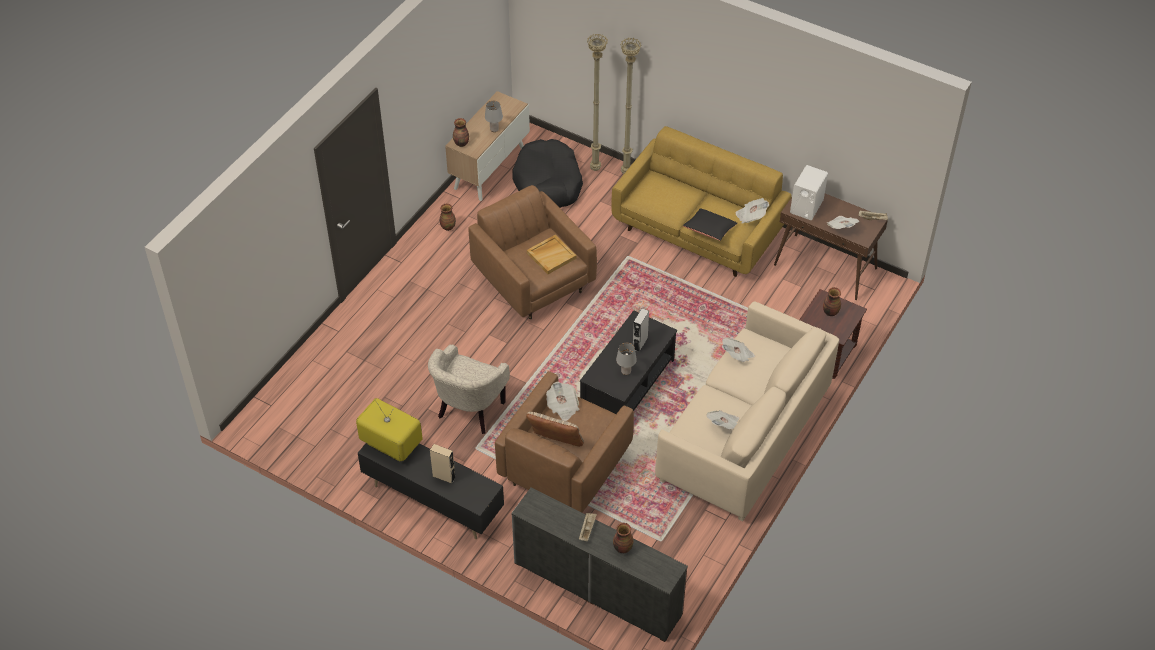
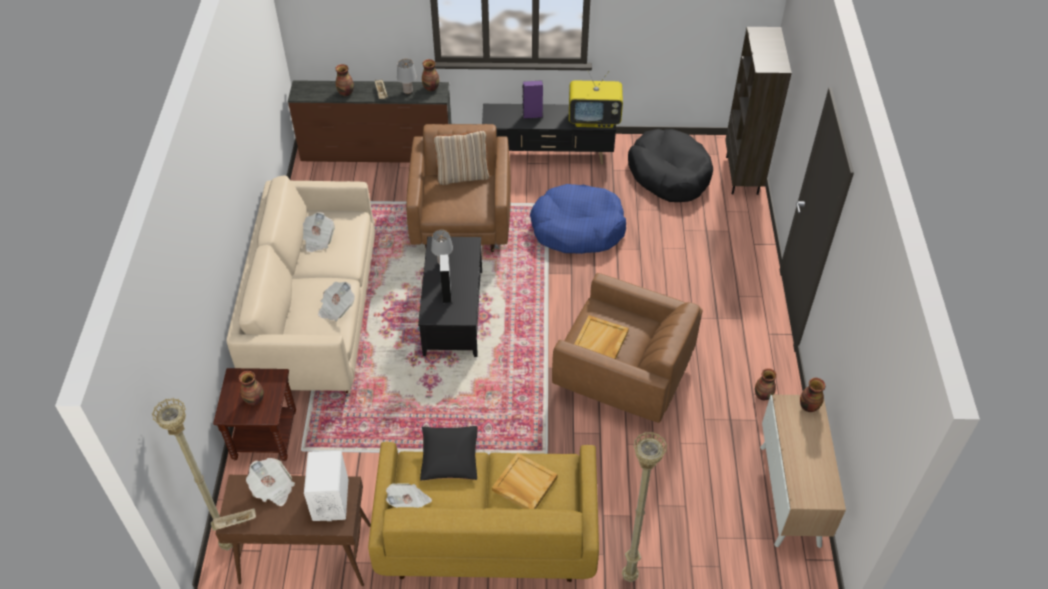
camera: 150 degrees right, 0 degrees up
beige armchair [428,345,510,434] -> blue dog bed [530,184,626,254]
beige speaker [430,444,456,484] -> purple speaker [523,80,543,119]
grey table lamp [485,101,503,132] -> grey table lamp moved to [397,59,417,94]
black dog bed [512,139,583,208] -> black dog bed moved to [628,129,713,202]
newspaper [546,382,580,421] -> none
beige floor lamp [587,34,608,171] -> beige floor lamp moved to [152,398,233,550]
none -> vase [422,59,439,91]
none -> beige tray [492,453,558,509]
none -> brown bookcase [725,27,792,195]

